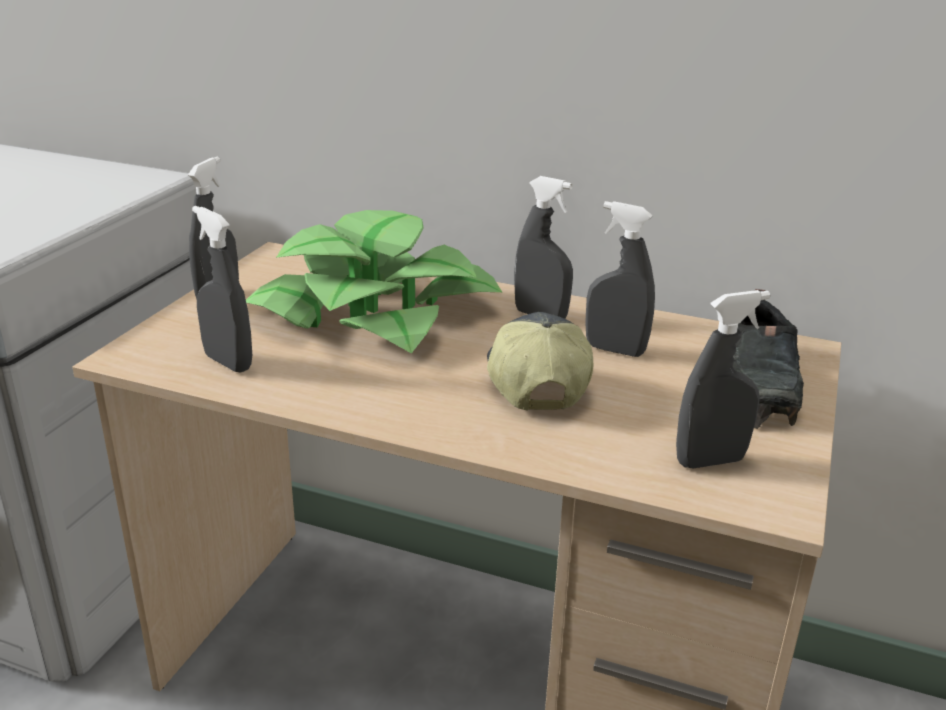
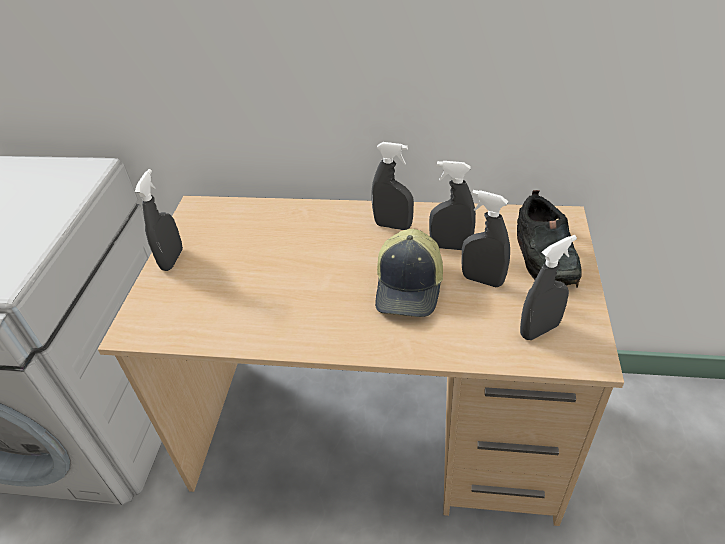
camera: 10 degrees left, 15 degrees up
grey spray bottle [192,206,252,373] -> grey spray bottle moved to [461,190,510,287]
potted plant [246,210,502,354] -> none
cap [487,312,594,411] -> cap turned 150 degrees counterclockwise [375,229,443,317]

